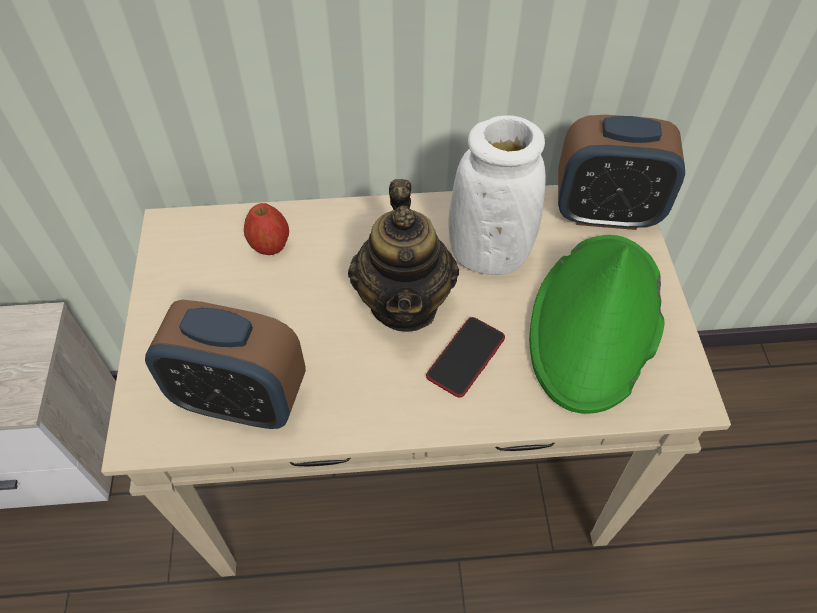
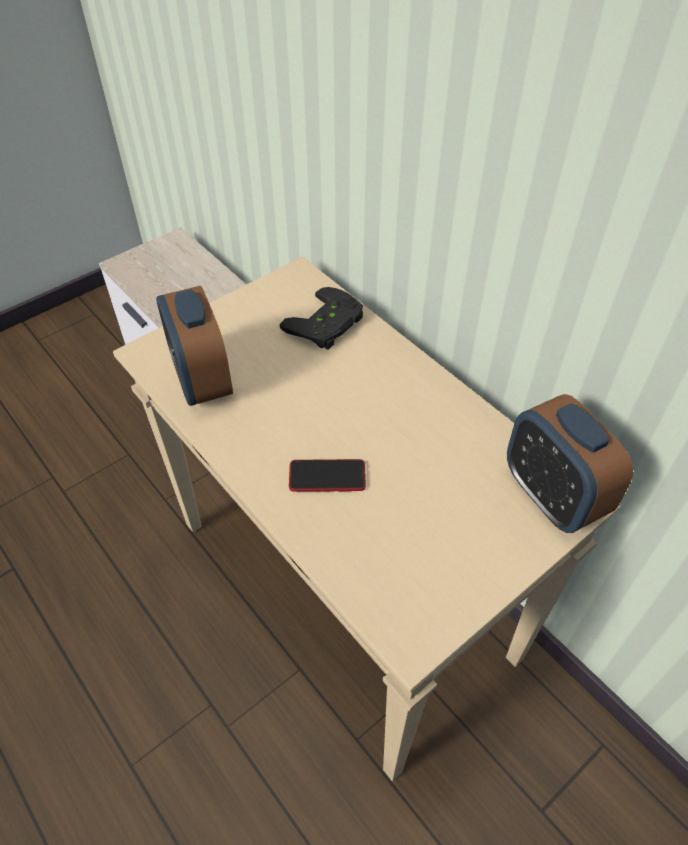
camera: 55 degrees right, 5 degrees down
apple [244,203,289,255] -> black game controller [280,287,363,350]
teapot [348,179,459,332] -> none
white vase [448,115,546,275] -> none
green hat [529,235,665,414] -> none

